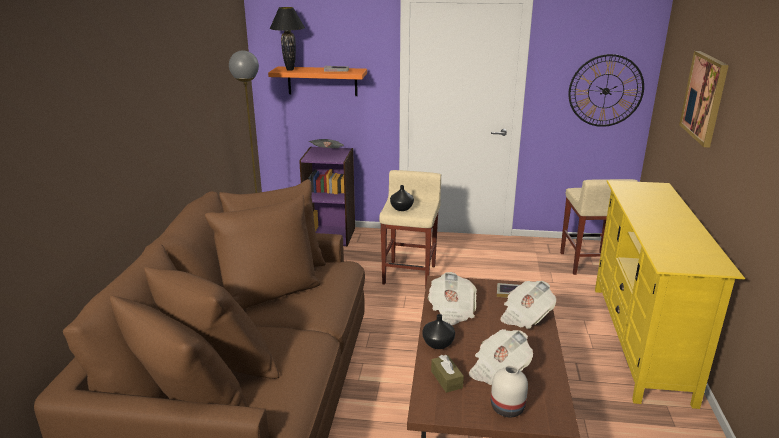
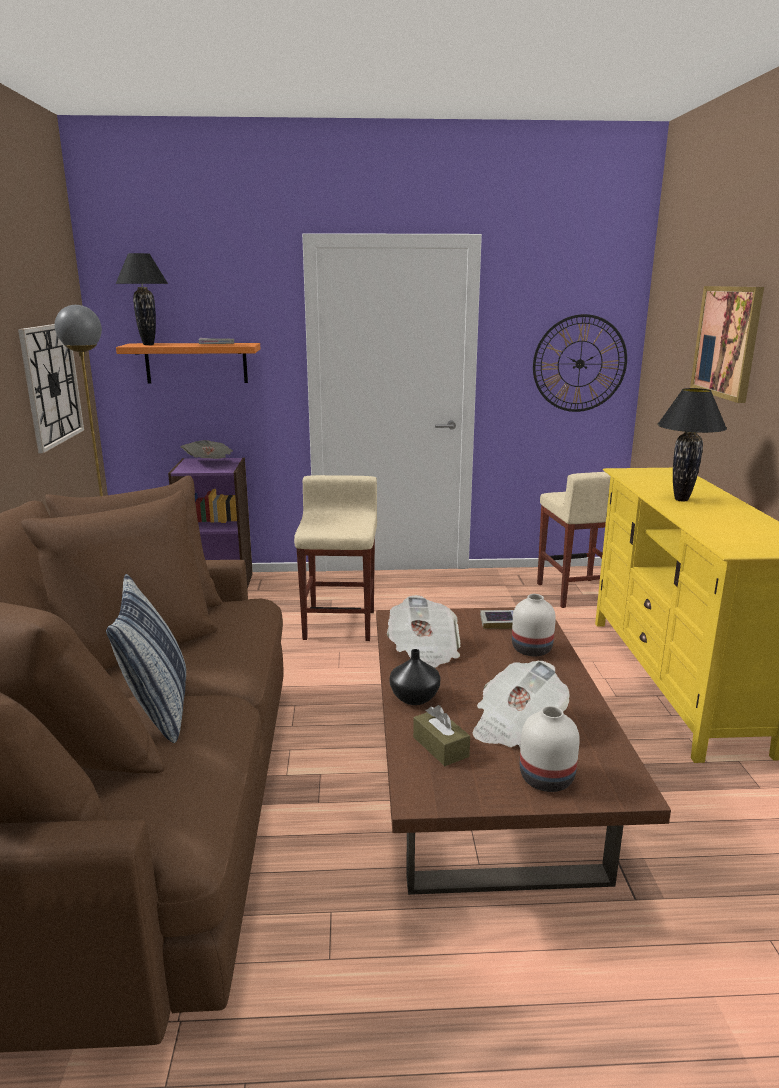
camera: 10 degrees left, 5 degrees down
black vase [390,185,414,211] -> none
newspaper [500,281,556,329] -> white vase [512,594,556,656]
none -> wall clock [18,324,84,453]
none -> pillow [106,574,186,743]
none -> black table lamp [657,388,727,502]

